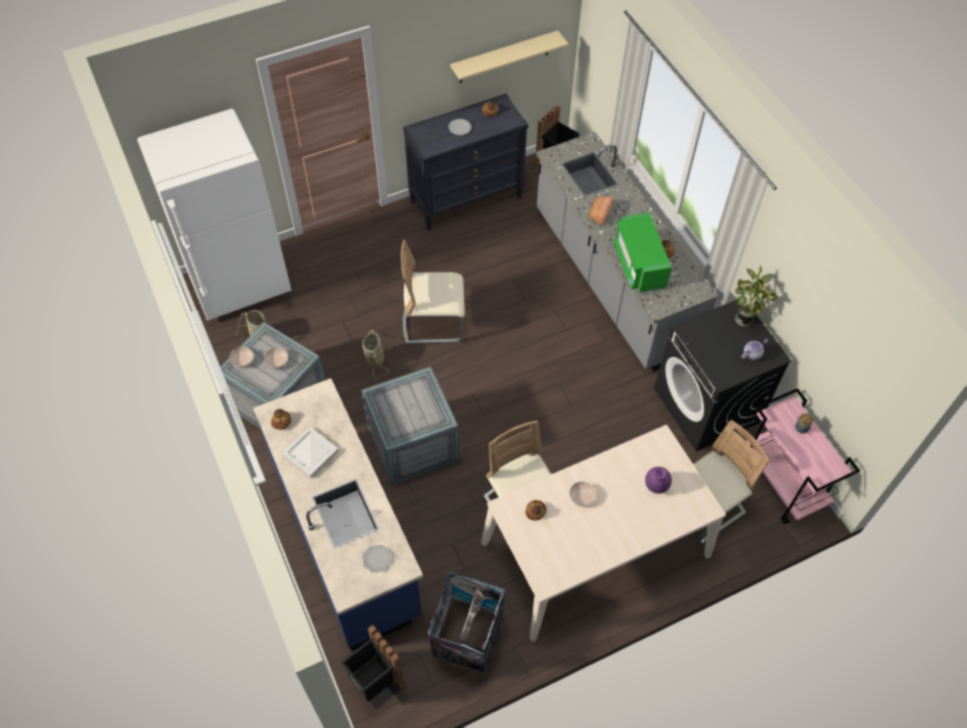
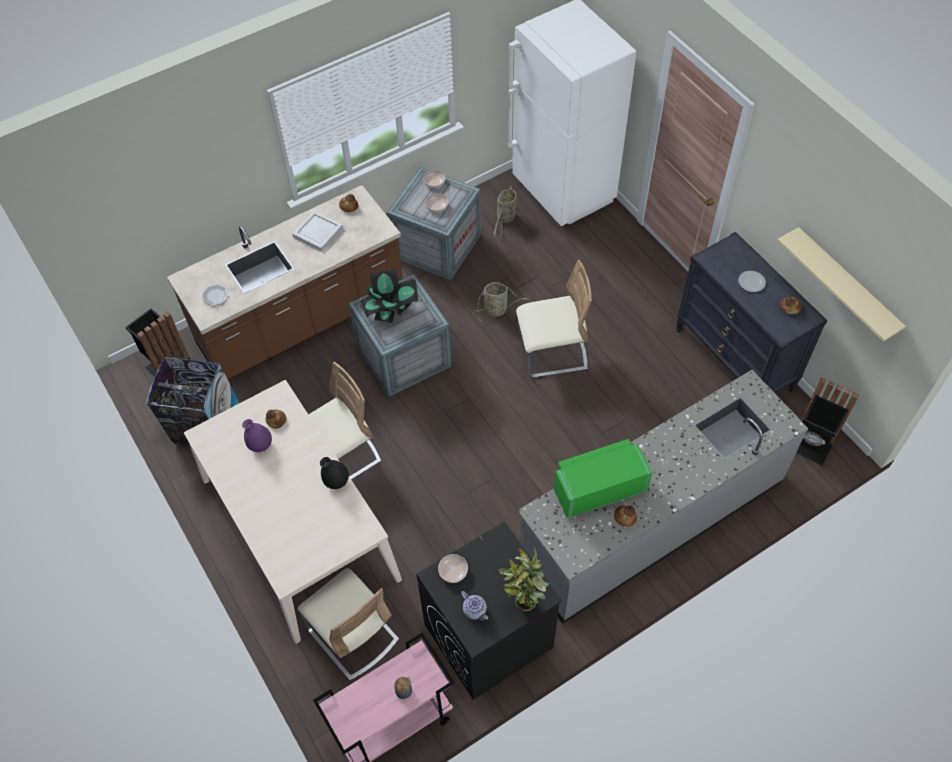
camera: 85 degrees right, 0 degrees up
blue counter [253,378,423,651] -> brown counter [167,185,403,379]
beige chair [401,240,465,344] -> beige chair turned 90 degrees clockwise [516,260,592,377]
bowl [569,482,596,507] -> bowl moved to [438,554,468,583]
bread [589,196,613,225] -> none
purple vase [645,467,672,494] -> purple vase moved to [242,419,272,452]
none -> black vase [320,457,349,489]
none -> potted plant [361,269,419,323]

